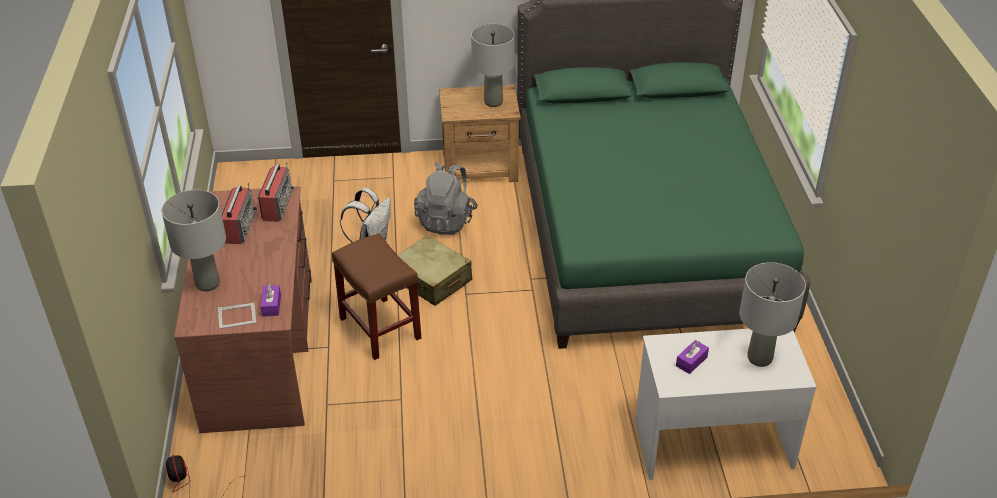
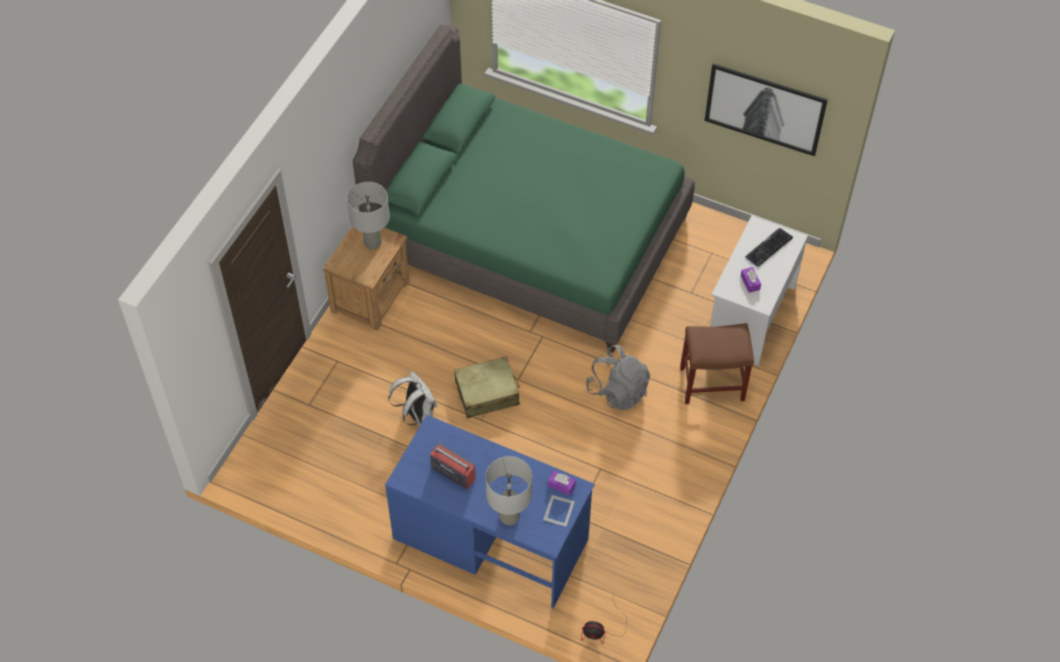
camera: 60 degrees left, 15 degrees up
brown desk [174,186,312,433] -> blue desk [385,415,595,608]
radio [258,162,294,222] -> none
brown stool [332,233,421,360] -> brown stool moved to [680,323,754,404]
grey backpack [414,162,478,235] -> grey backpack moved to [586,345,650,410]
grey table lamp [739,262,806,367] -> keyboard [745,228,793,267]
none -> picture [705,63,828,156]

